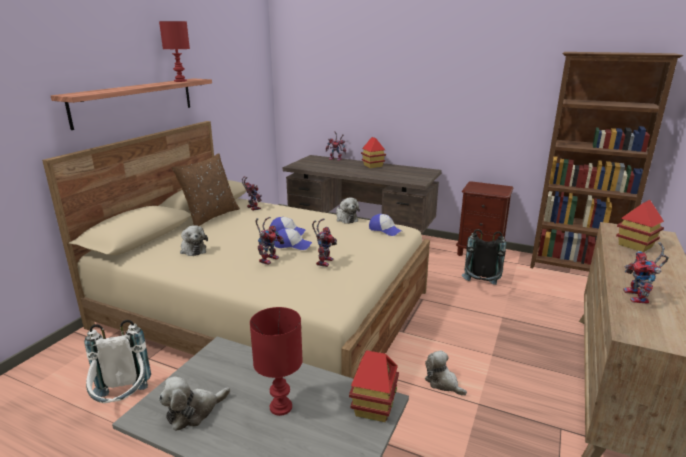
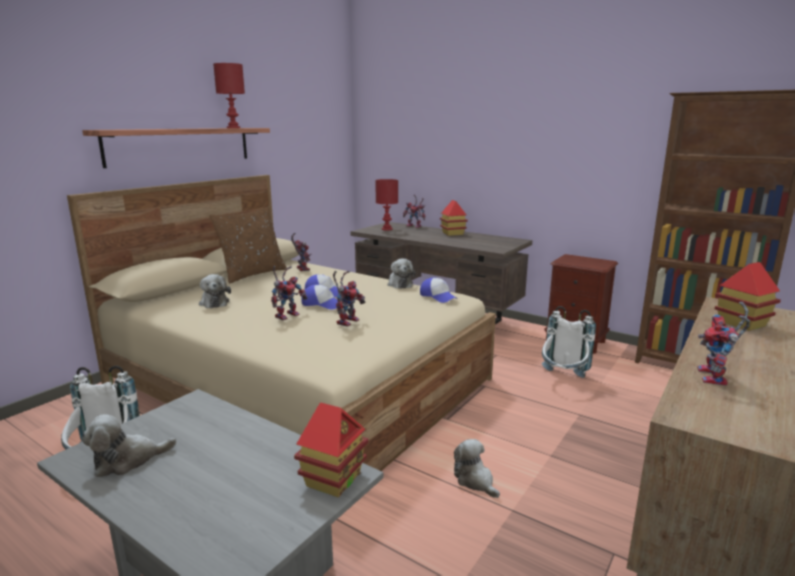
camera: 10 degrees right, 5 degrees down
red table lamp [250,307,303,416] -> red table lamp moved to [375,179,398,231]
black backpack [462,229,506,285] -> white backpack [542,306,596,378]

